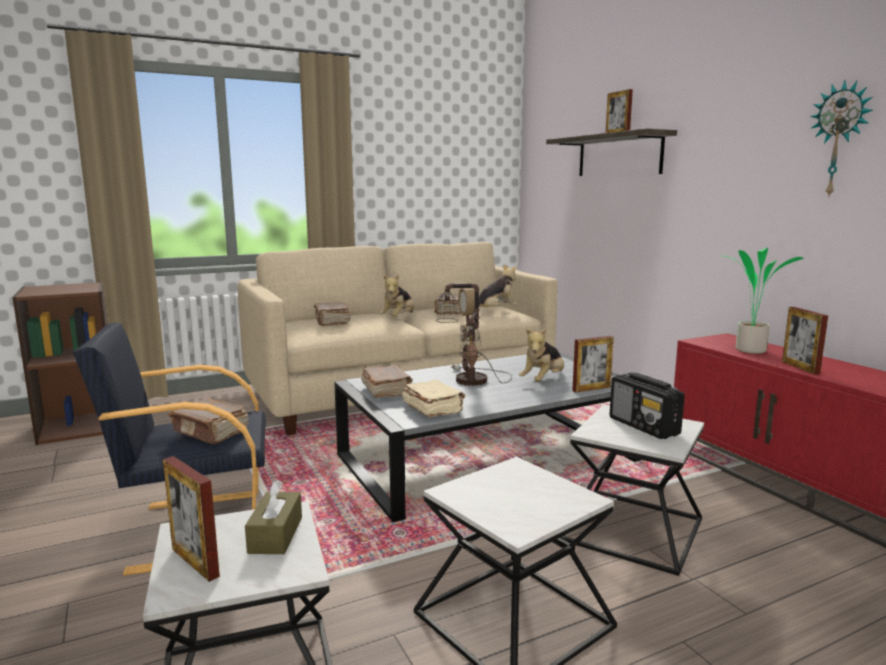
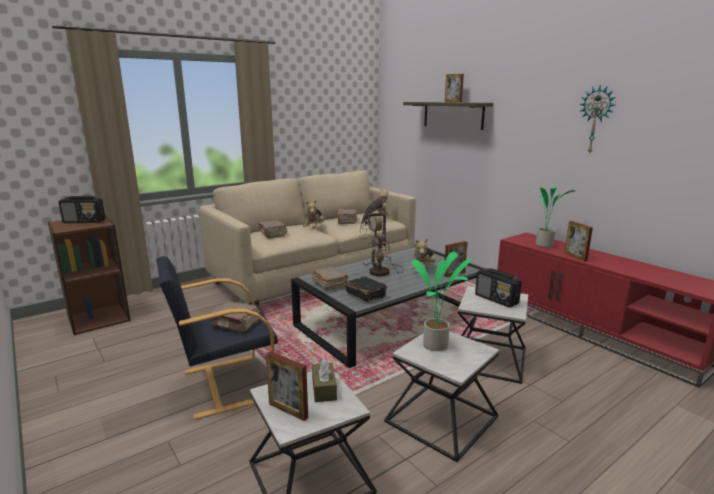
camera: 10 degrees left, 5 degrees up
beige book [402,380,465,417] -> black book [346,276,388,302]
none -> radio [58,196,105,223]
none -> potted plant [412,252,471,351]

